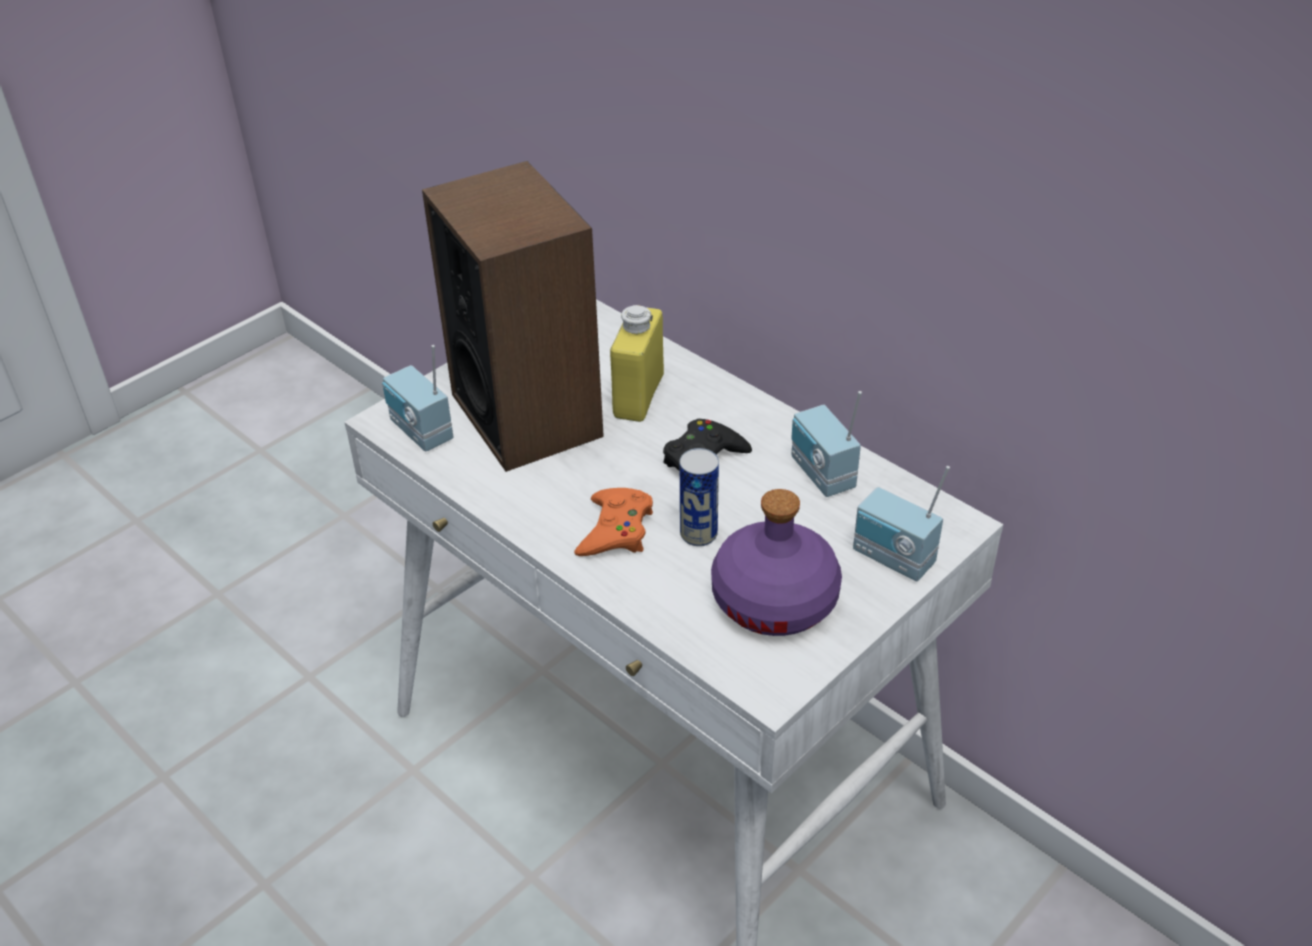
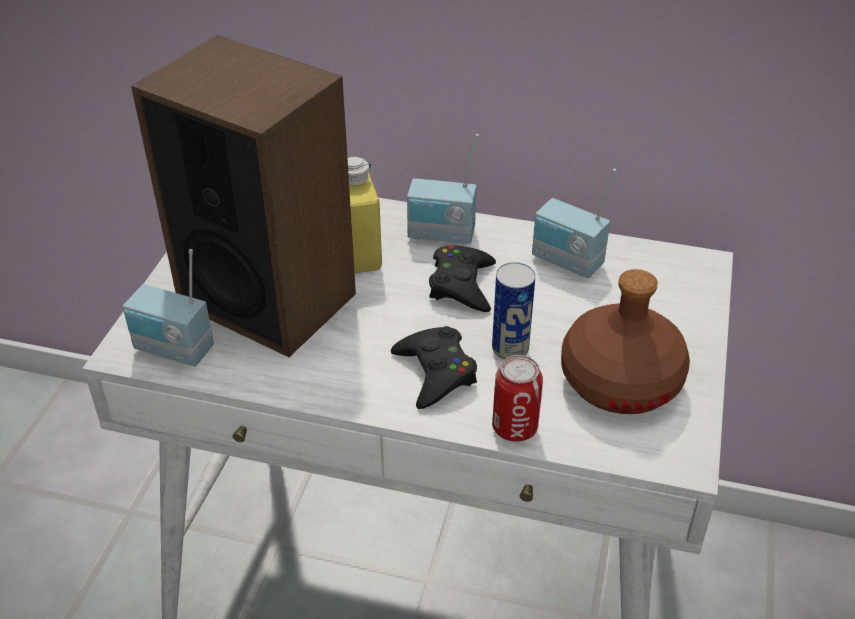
camera: 30 degrees left, 0 degrees up
orange game controller [574,488,653,556] -> black game controller [391,326,477,409]
purple bottle [711,489,842,636] -> brown bottle [561,269,690,414]
radio [853,466,950,581] -> radio moved to [407,134,479,244]
none -> can [492,355,543,442]

